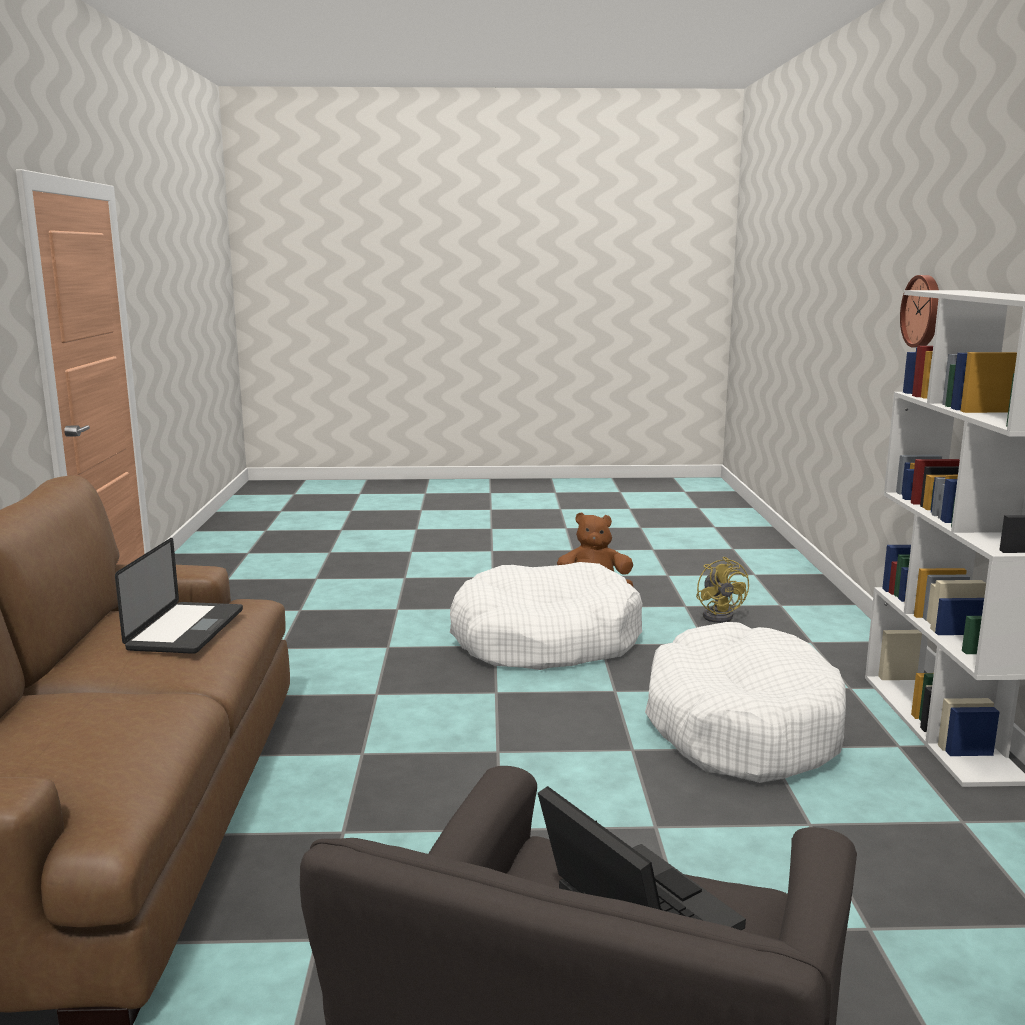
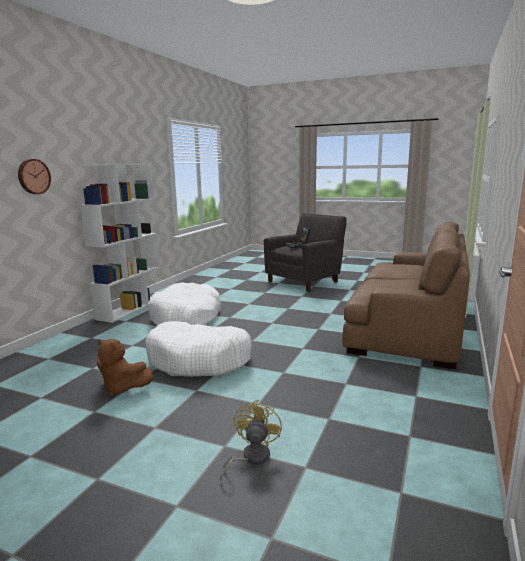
camera: 155 degrees left, 0 degrees up
laptop [115,538,243,654] -> none
yellow fan [696,557,749,623] -> yellow fan moved to [220,400,282,481]

